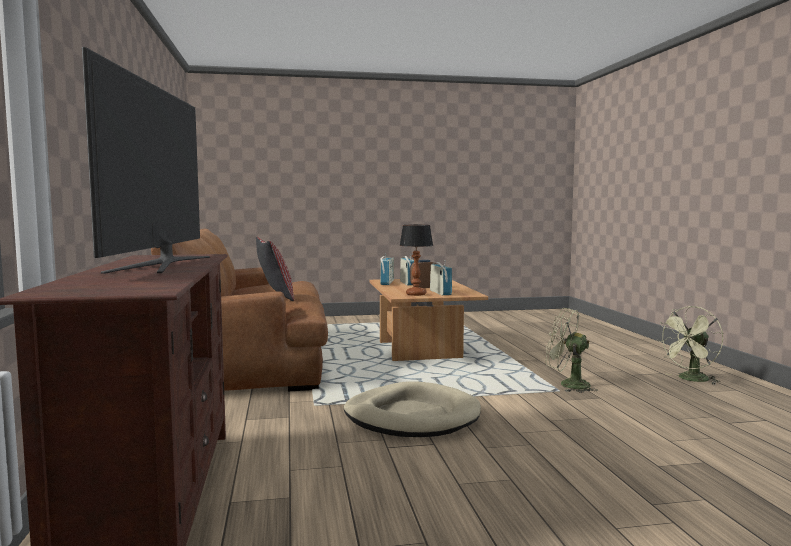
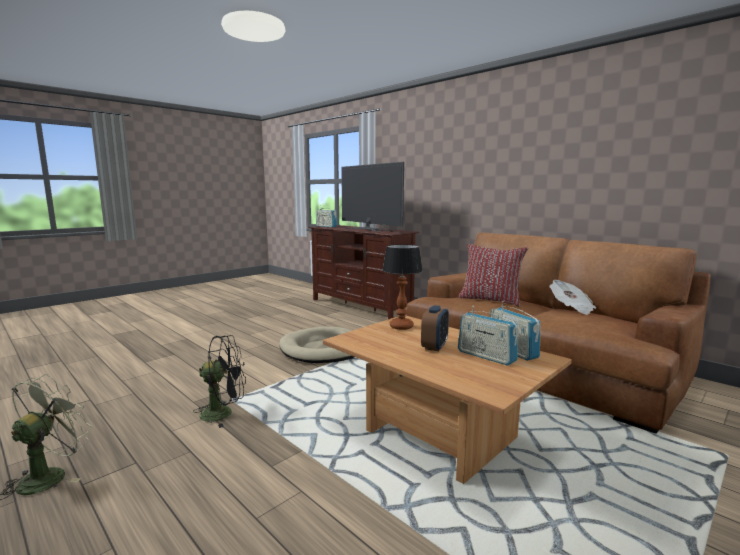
camera: 145 degrees right, 5 degrees up
radio [430,260,452,295] -> radio moved to [316,208,337,227]
green fan [546,308,598,393] -> black fan [193,335,246,428]
none -> newspaper [550,280,596,315]

